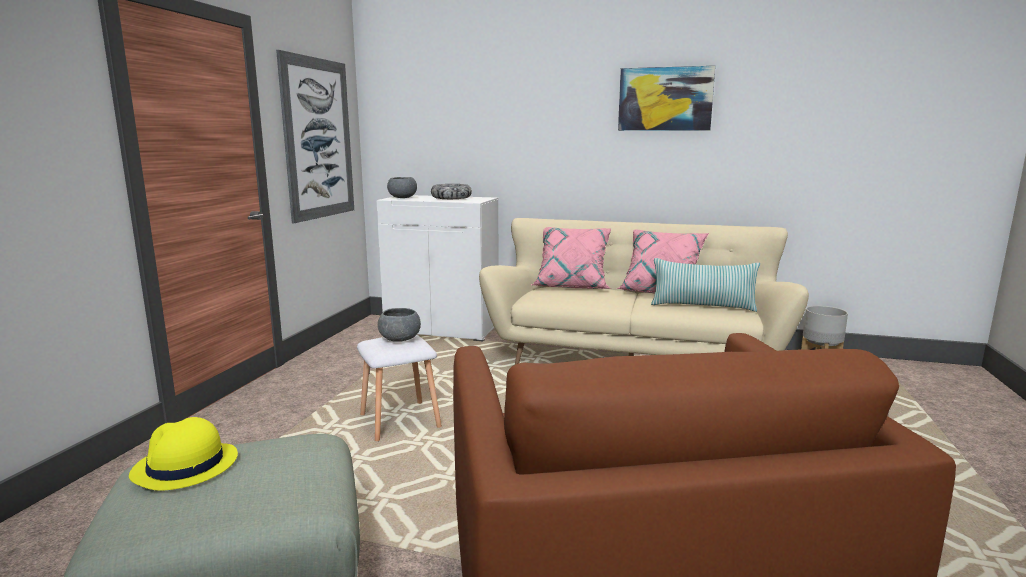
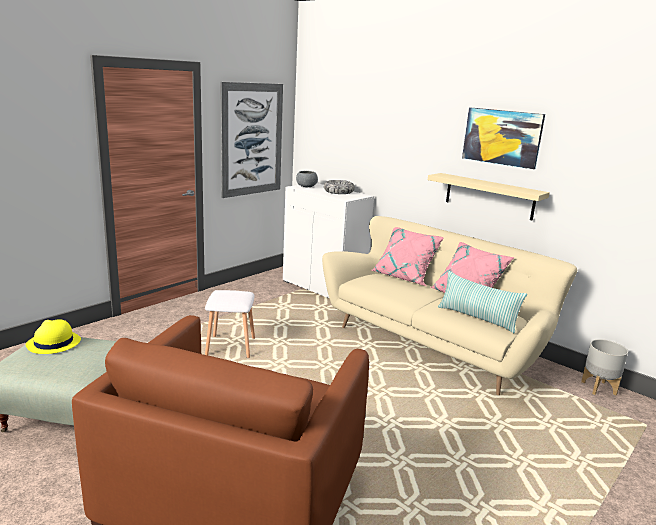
camera: 25 degrees right, 5 degrees up
grey bowl [378,308,421,342] -> none
none -> beige shelf [428,173,550,220]

